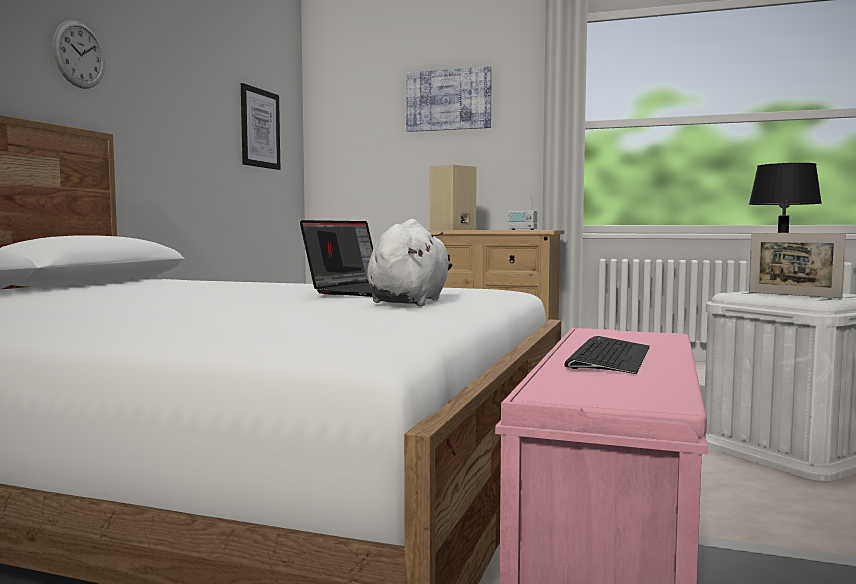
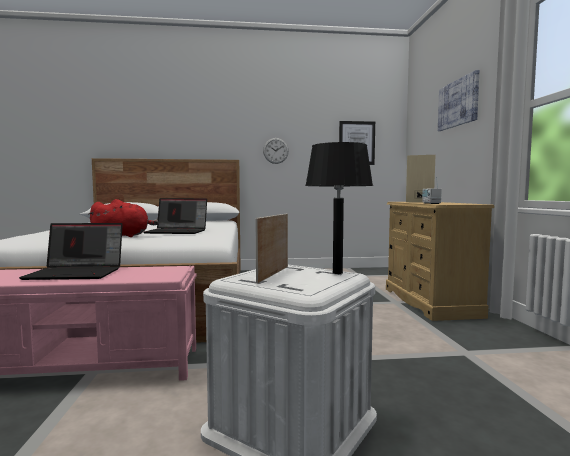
camera: 65 degrees right, 0 degrees up
wall clock [53,20,105,89] -> wall clock moved to [263,138,289,164]
white plush toy [367,219,452,306] -> red plush toy [88,199,159,237]
keyboard [564,336,650,374] -> laptop [19,223,123,280]

